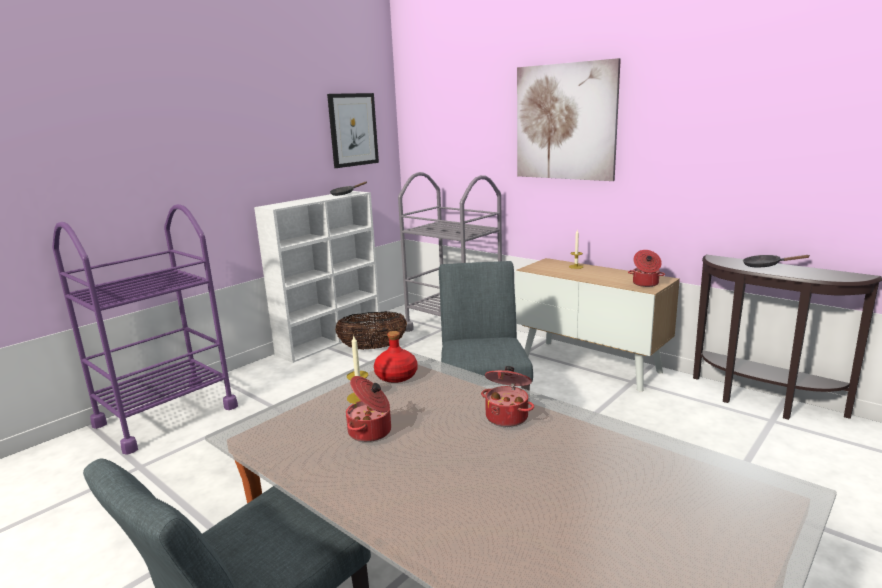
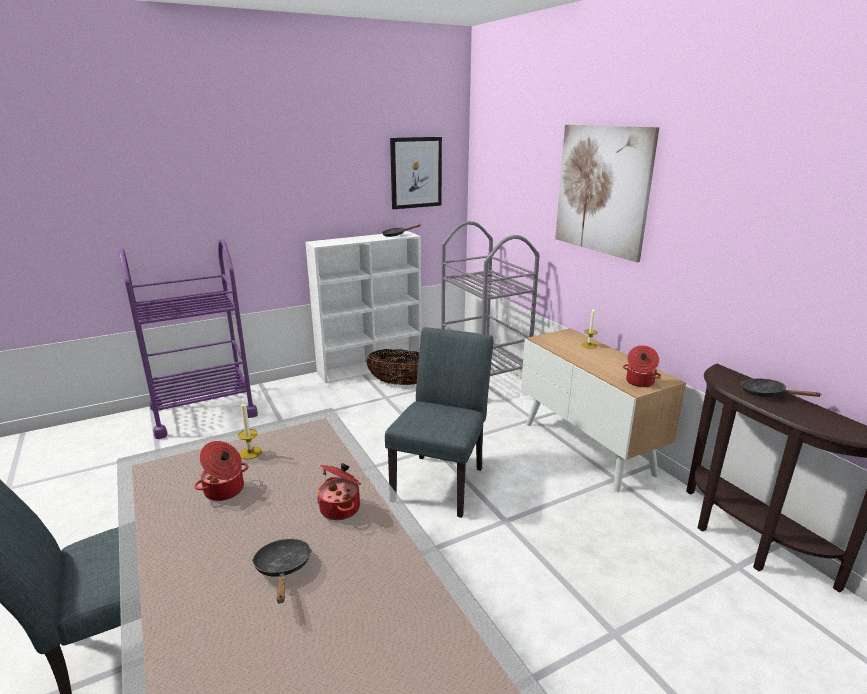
camera: 20 degrees right, 5 degrees up
red bottle [374,331,418,383] -> none
none -> black frying pan [252,539,312,603]

